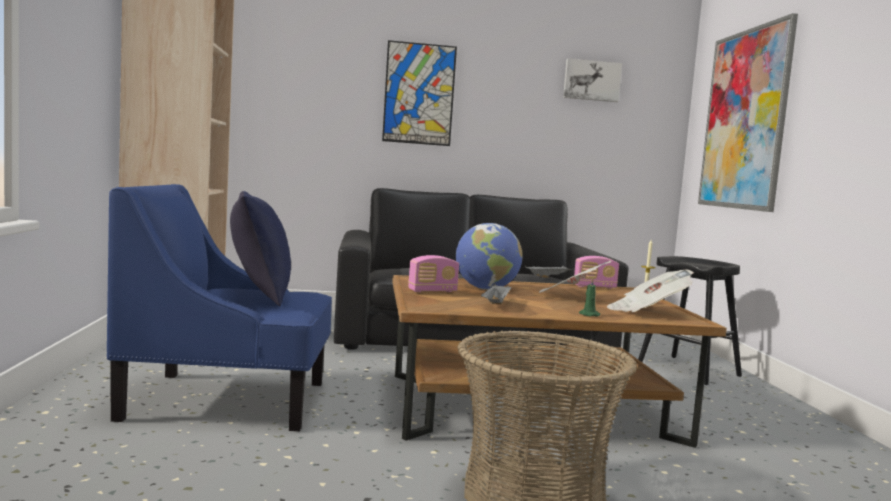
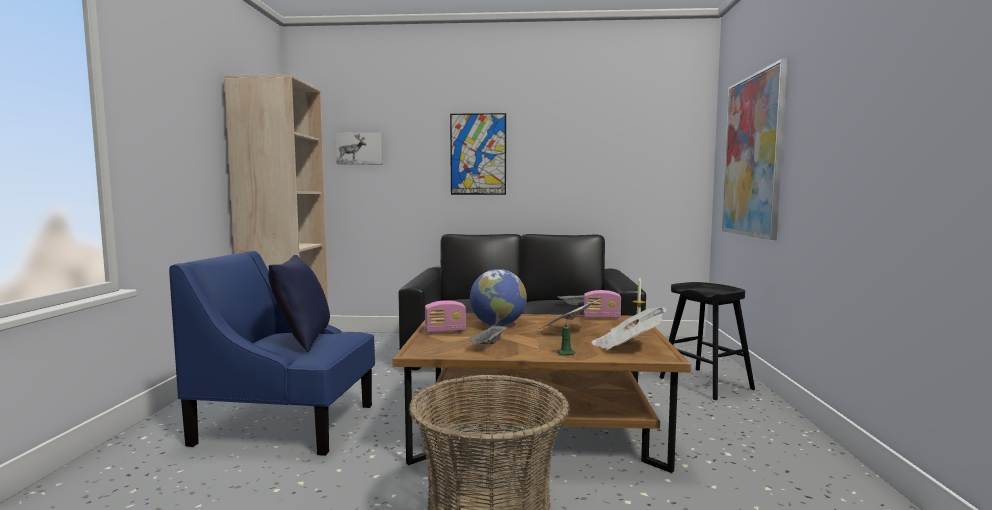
camera: 10 degrees right, 0 degrees up
picture [563,58,622,102] -> picture moved to [336,132,383,165]

